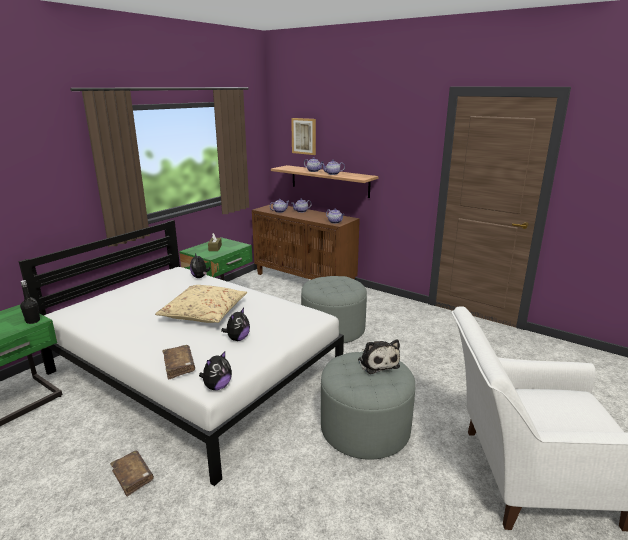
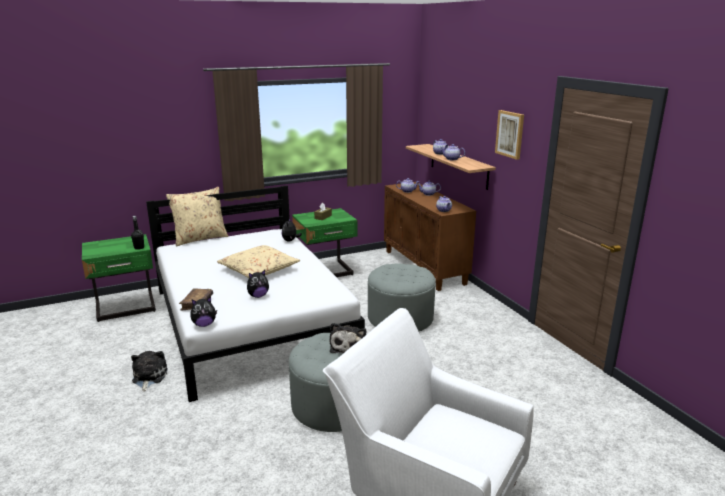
camera: 30 degrees right, 0 degrees up
brown book [110,451,154,497] -> plush toy [131,351,168,392]
picture [291,118,316,155] -> picture moved to [495,110,524,160]
none -> beige pillow [166,187,229,246]

